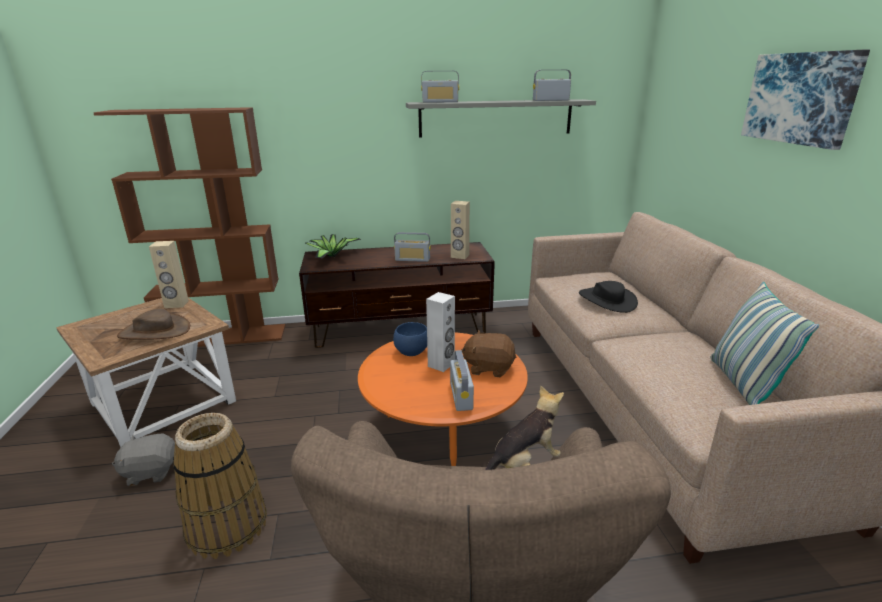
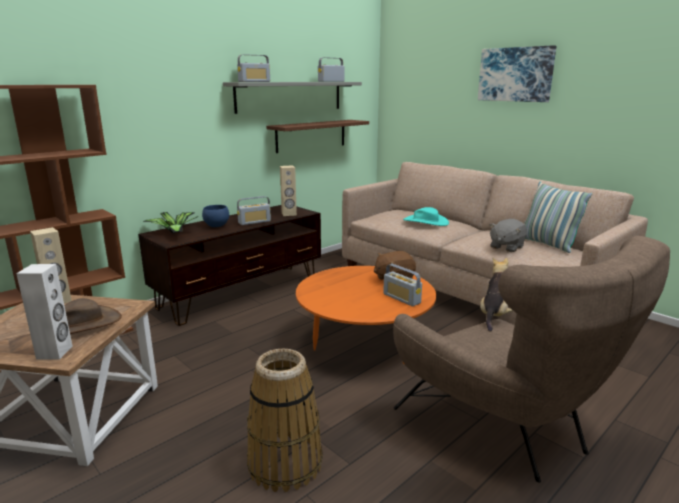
camera: 35 degrees left, 5 degrees down
grey plush toy [112,434,175,486] -> grey plush toy moved to [489,219,527,252]
blue bowl [393,322,427,356] -> blue bowl moved to [202,205,229,227]
white speaker [426,292,455,372] -> white speaker moved to [16,264,73,360]
black hat [579,281,638,313] -> turquoise hat [403,207,449,226]
none -> brown shelf [266,120,369,153]

